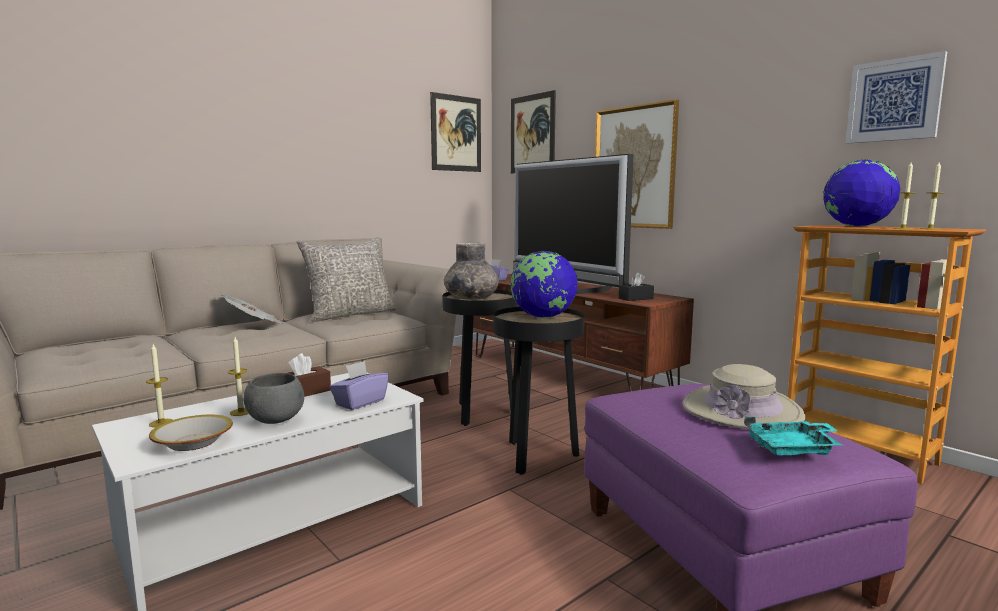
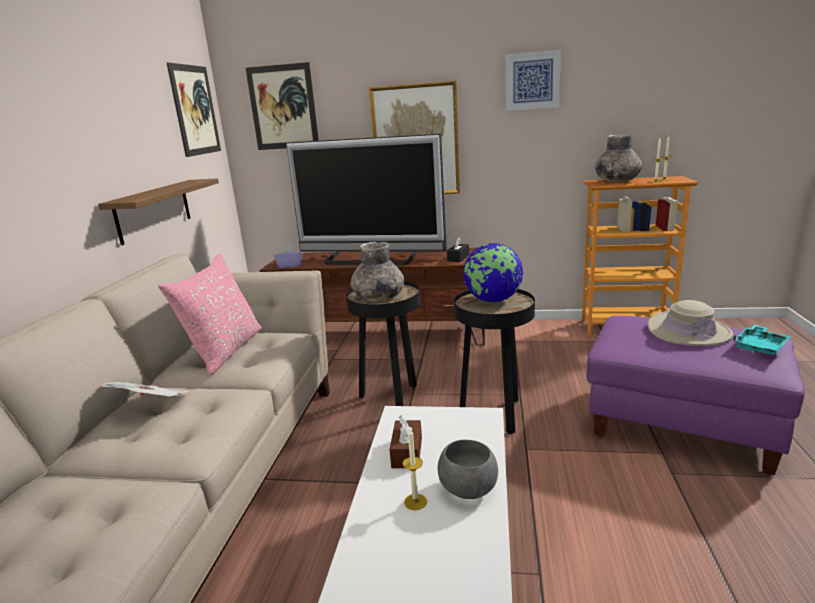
camera: 40 degrees left, 10 degrees up
candle [146,344,173,427] -> none
bowl [149,415,233,451] -> none
grey pillow [297,237,397,322] -> pink pillow [158,253,262,375]
purple tissue box [329,361,389,410] -> none
globe [823,159,900,226] -> grey vase [595,134,642,182]
picture [846,51,947,144] -> picture moved to [506,50,561,111]
none -> shelf [98,178,219,245]

